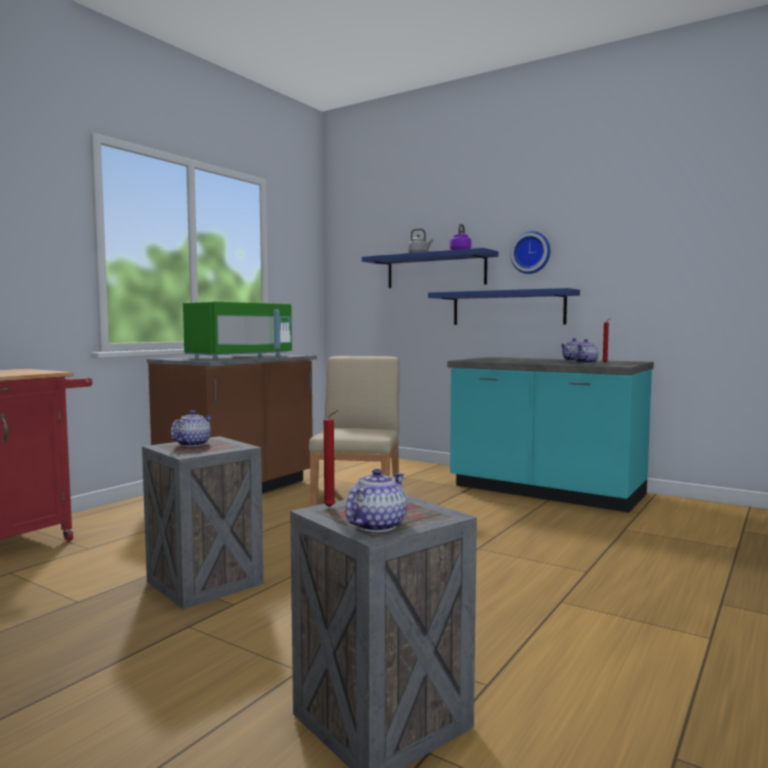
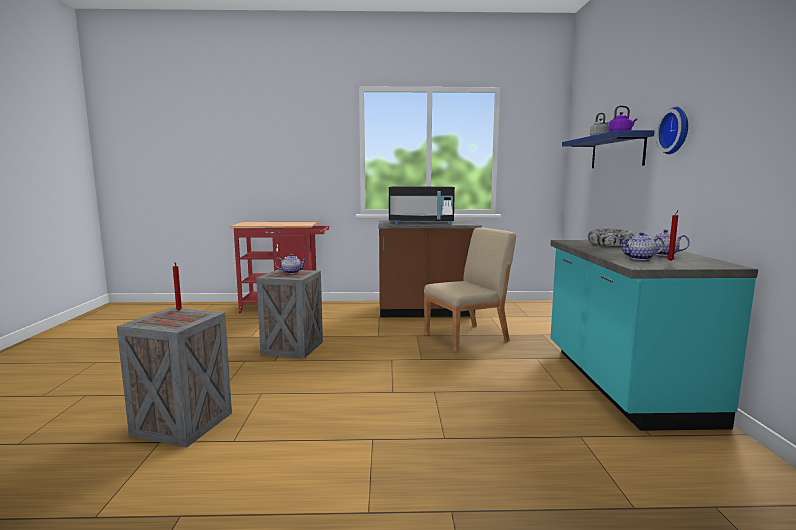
camera: 55 degrees right, 5 degrees up
green microwave [183,302,292,360] -> black microwave [389,186,455,224]
teapot [346,469,407,532] -> none
blue shelf [428,288,580,325] -> none
none -> bowl [588,229,635,246]

